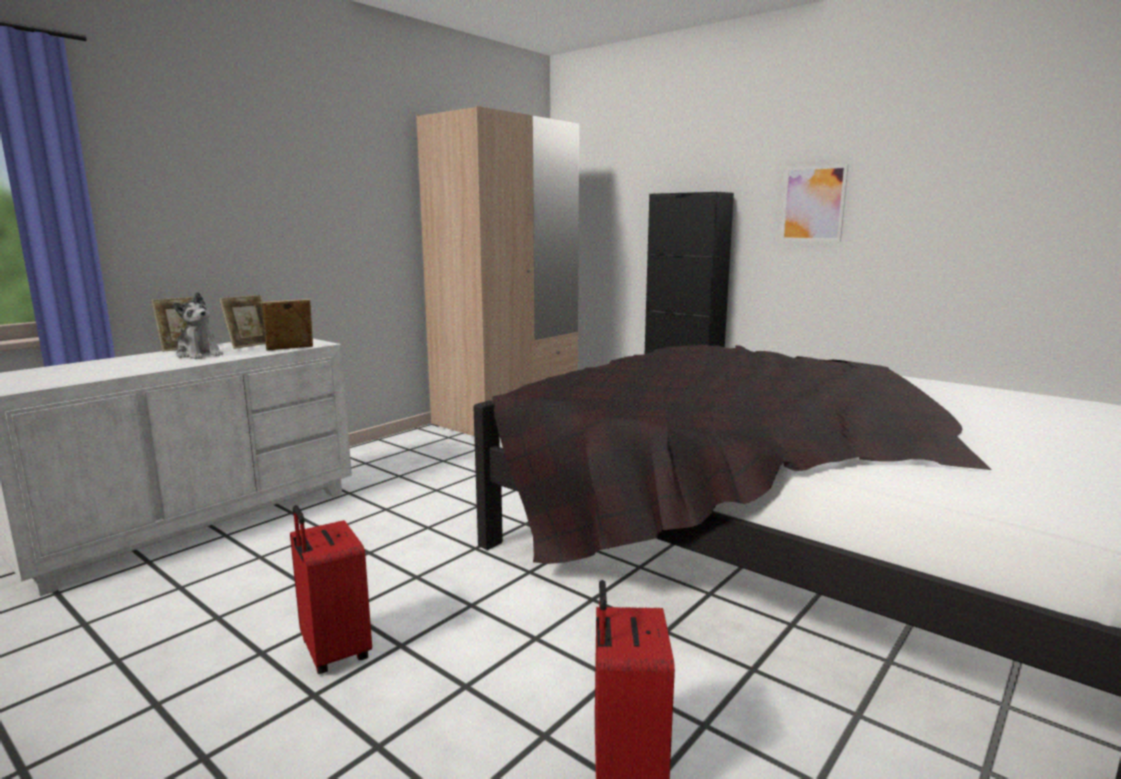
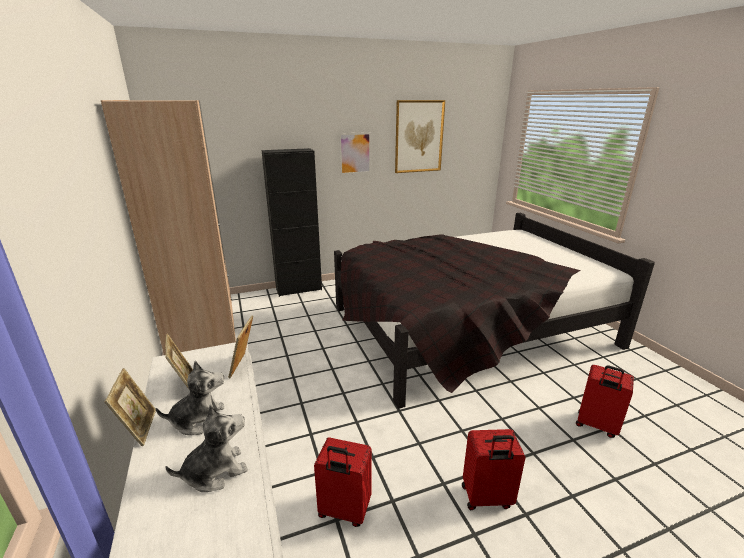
camera: 60 degrees left, 10 degrees up
none -> plush toy [165,404,248,492]
none -> red suitcase [314,437,372,527]
none -> picture [395,100,445,173]

